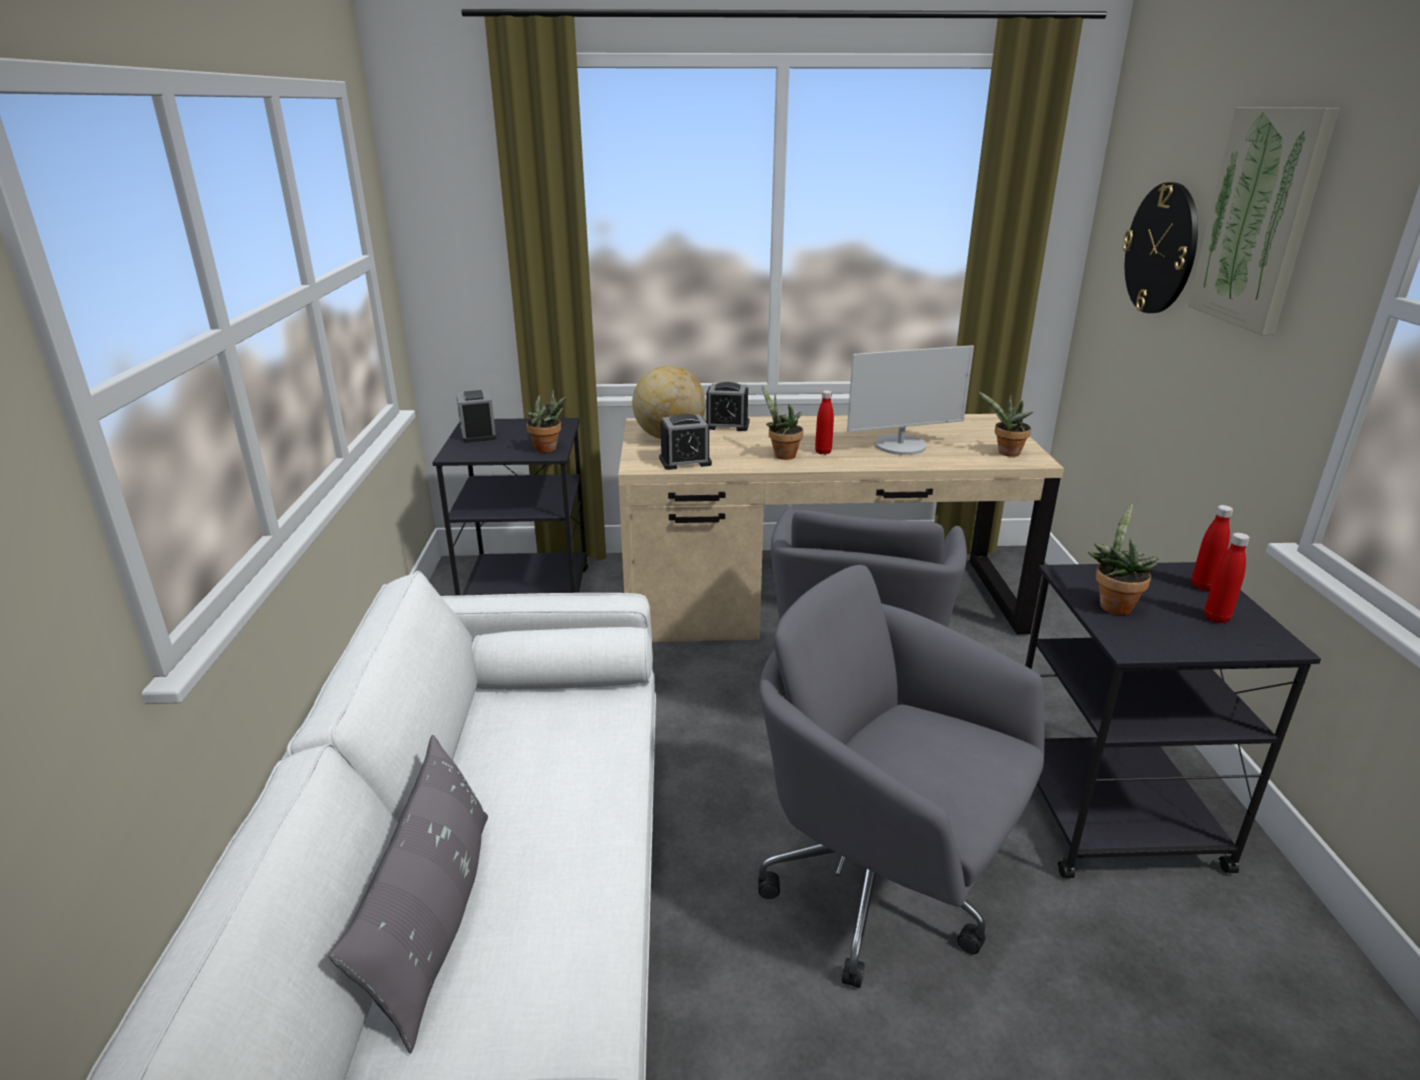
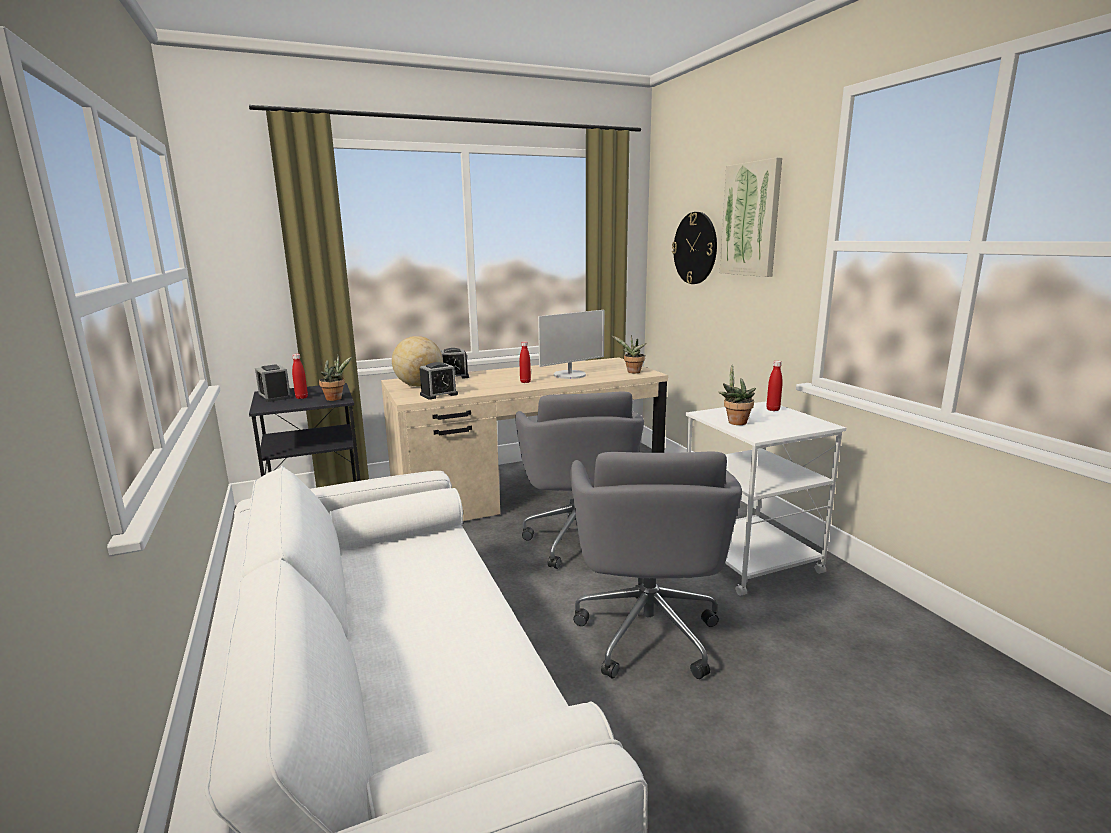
camera: 20 degrees left, 10 degrees down
grey pillow [328,735,488,1053] -> none
grey office chair [758,565,1045,988] -> grey office chair turned 105 degrees counterclockwise [571,452,742,679]
potted plant [762,386,803,460] -> none
black cart [1025,562,1321,878] -> white cart [686,401,846,596]
red bottle [1204,533,1250,623] -> red bottle moved to [292,354,308,399]

